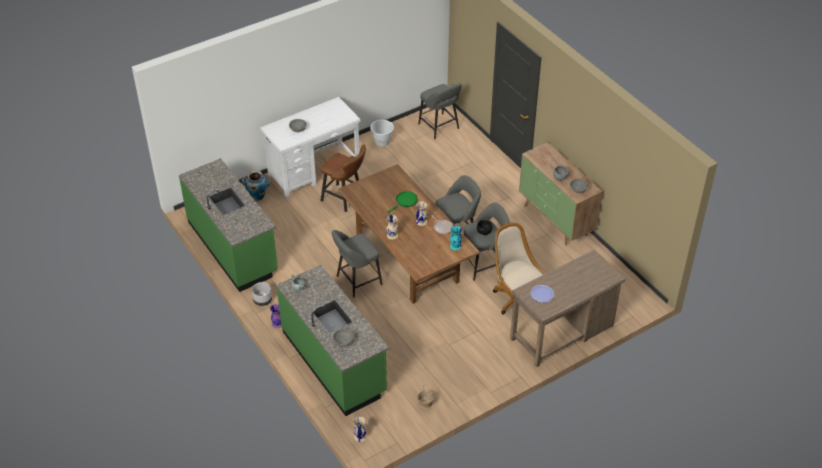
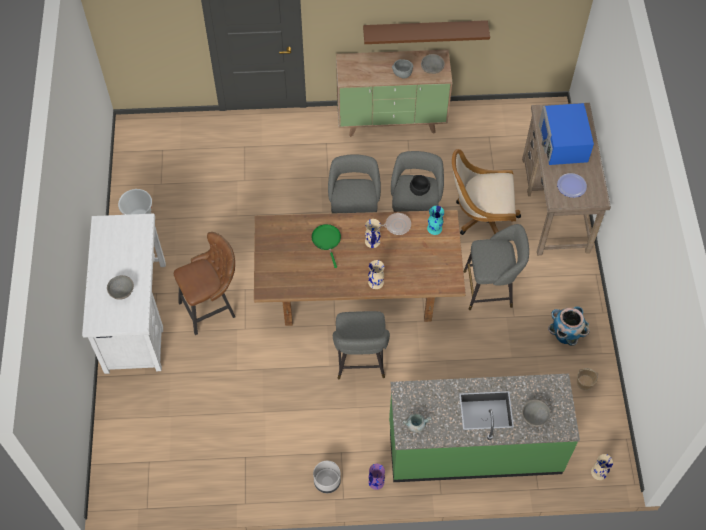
camera: 60 degrees left, 15 degrees up
green counter [179,158,278,292] -> none
planter [242,170,270,201] -> planter moved to [548,306,590,346]
grey stool [418,83,462,139] -> grey stool moved to [463,224,529,310]
none -> brown shelf [363,20,490,44]
none -> blue microwave [539,103,594,165]

